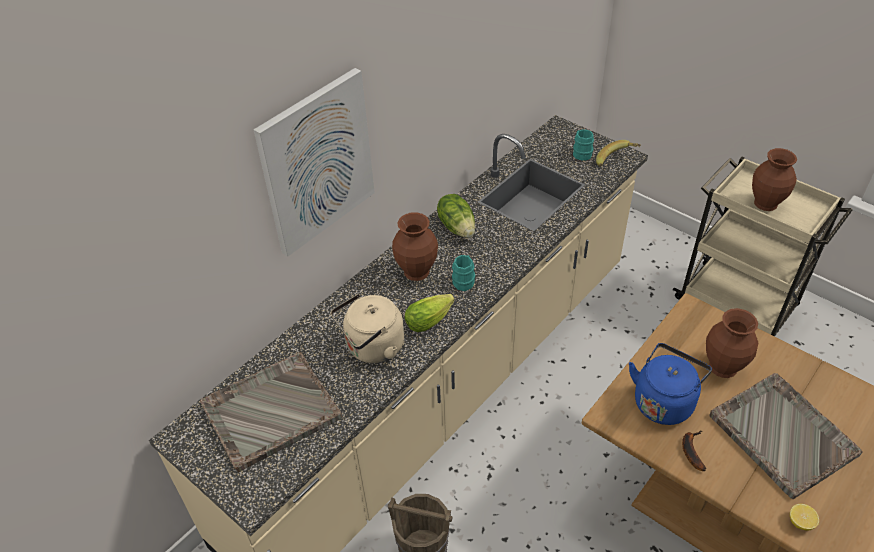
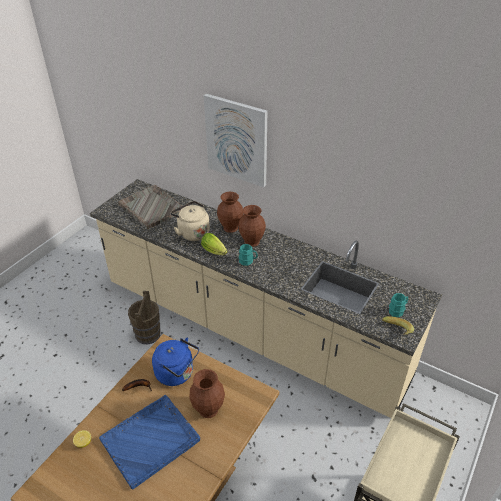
camera: 80 degrees right, 5 degrees down
lettuce [437,194,475,238] -> none
grey tray [709,373,863,499] -> blue tray [99,395,200,490]
brown vase [752,148,797,211] -> brown vase moved to [217,192,243,233]

